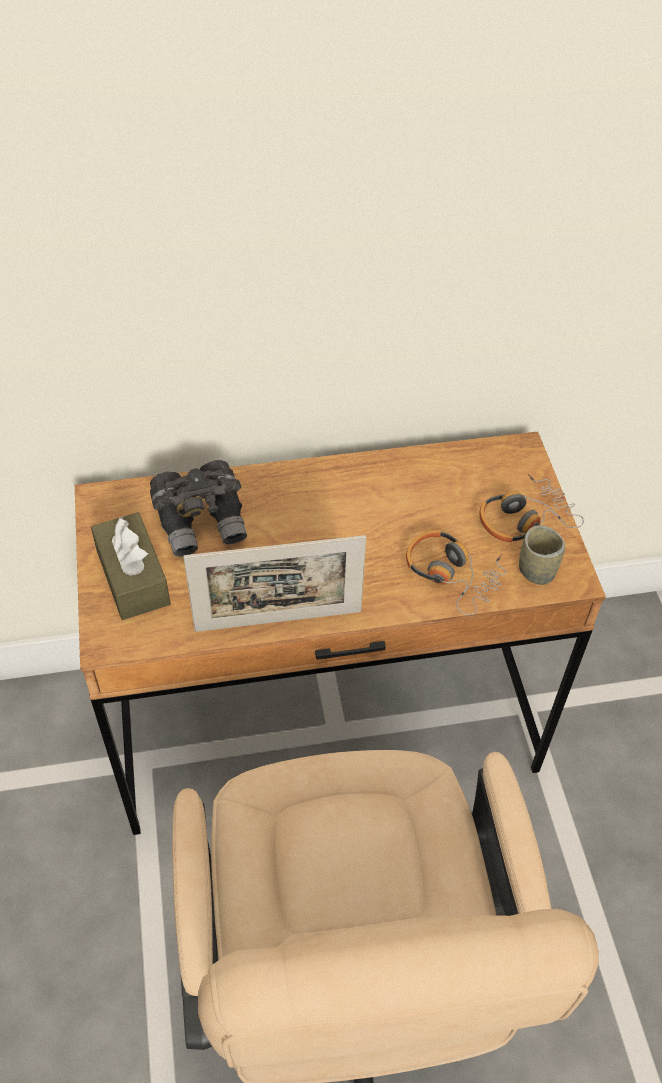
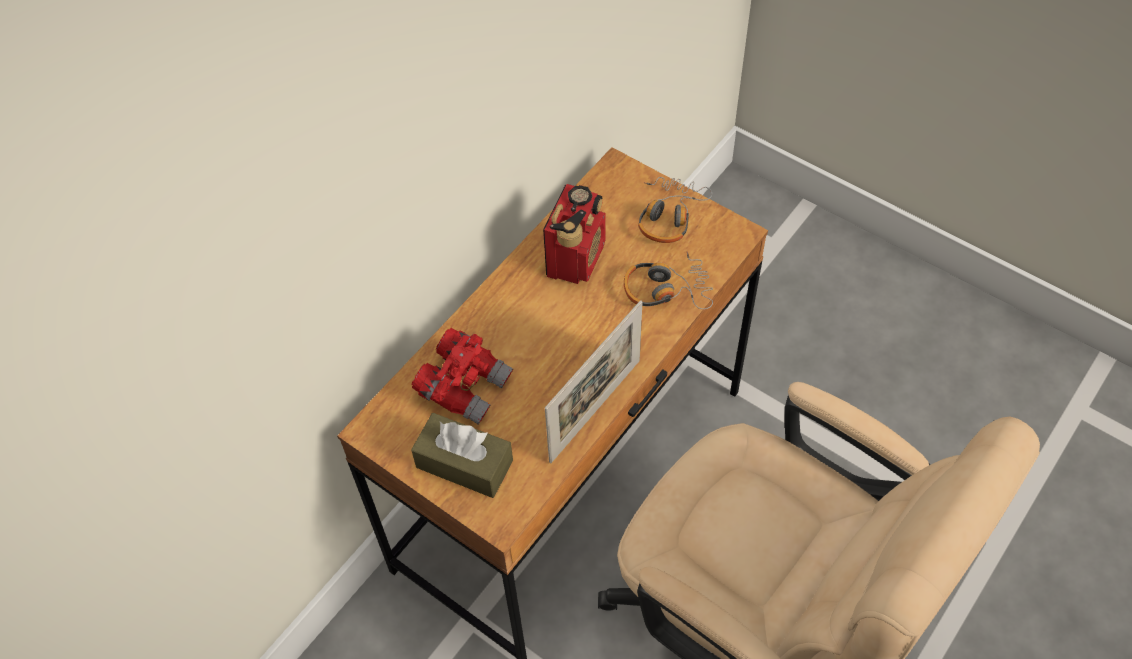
camera: 40 degrees left, 5 degrees up
grey binoculars [150,460,247,557] -> red binoculars [412,328,513,424]
cup [519,525,565,585] -> none
none -> radio [543,184,606,284]

